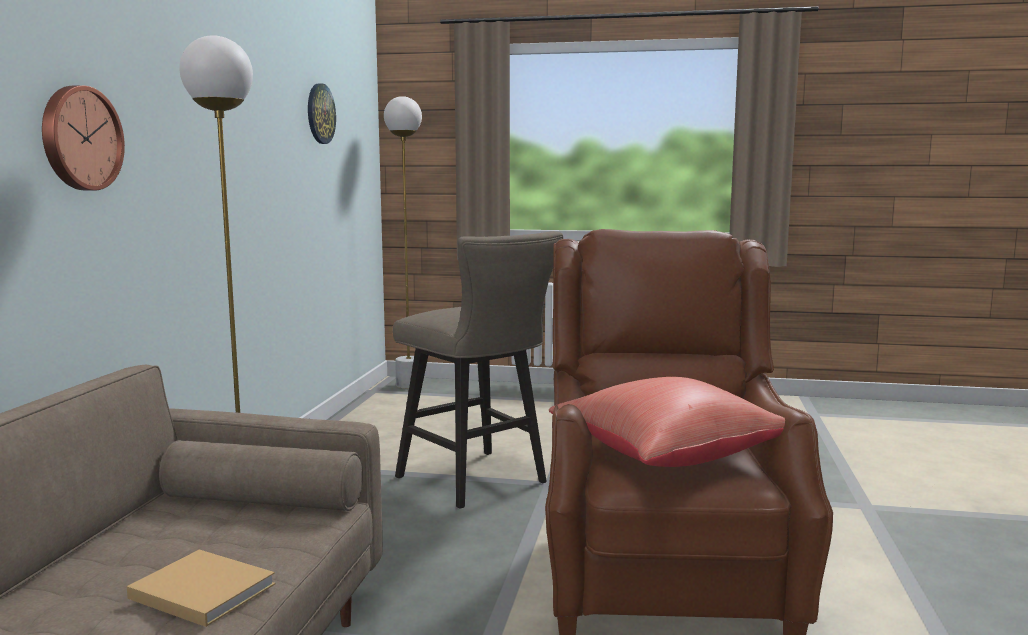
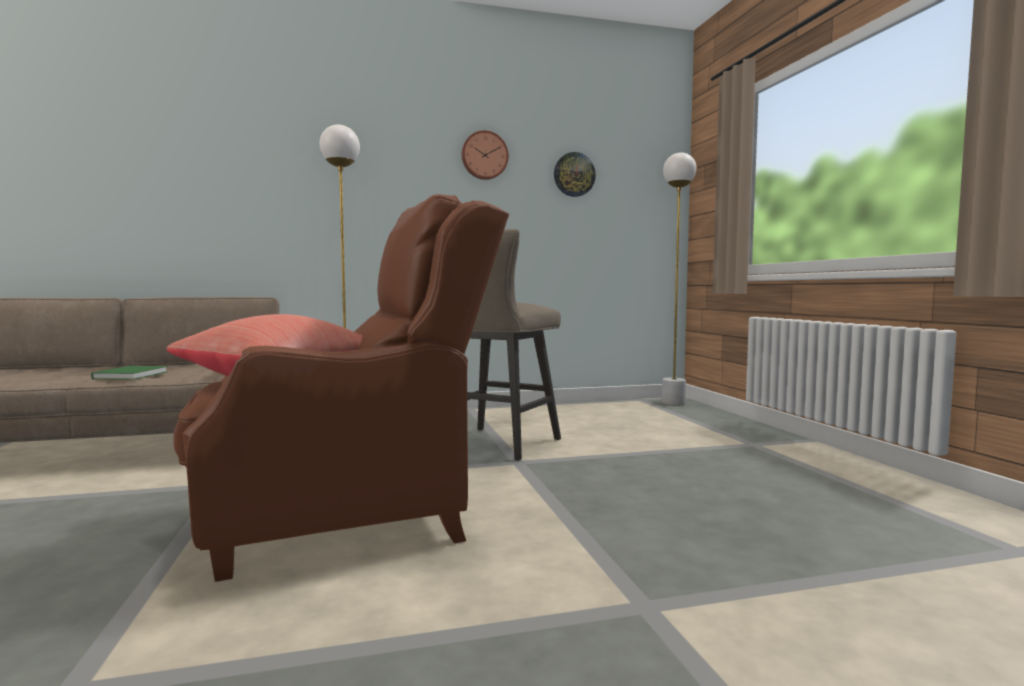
camera: 65 degrees right, 5 degrees down
wall clock [42,85,125,191] -> wall clock moved to [462,130,509,180]
beige book [127,550,275,627] -> green book [91,366,168,380]

